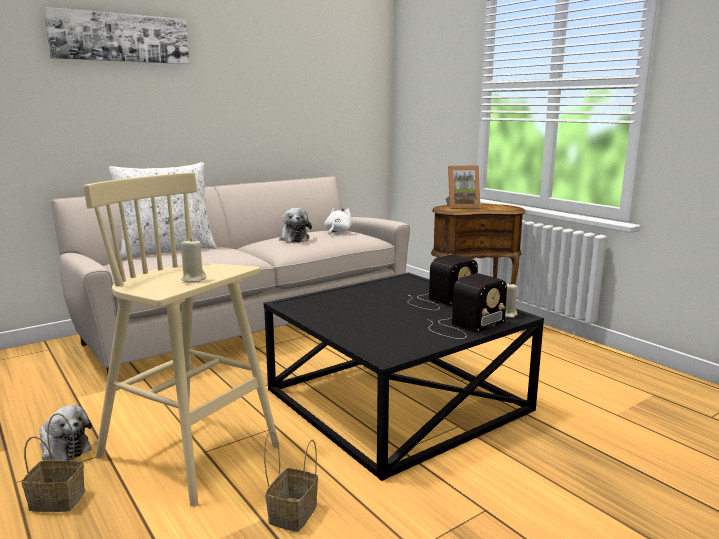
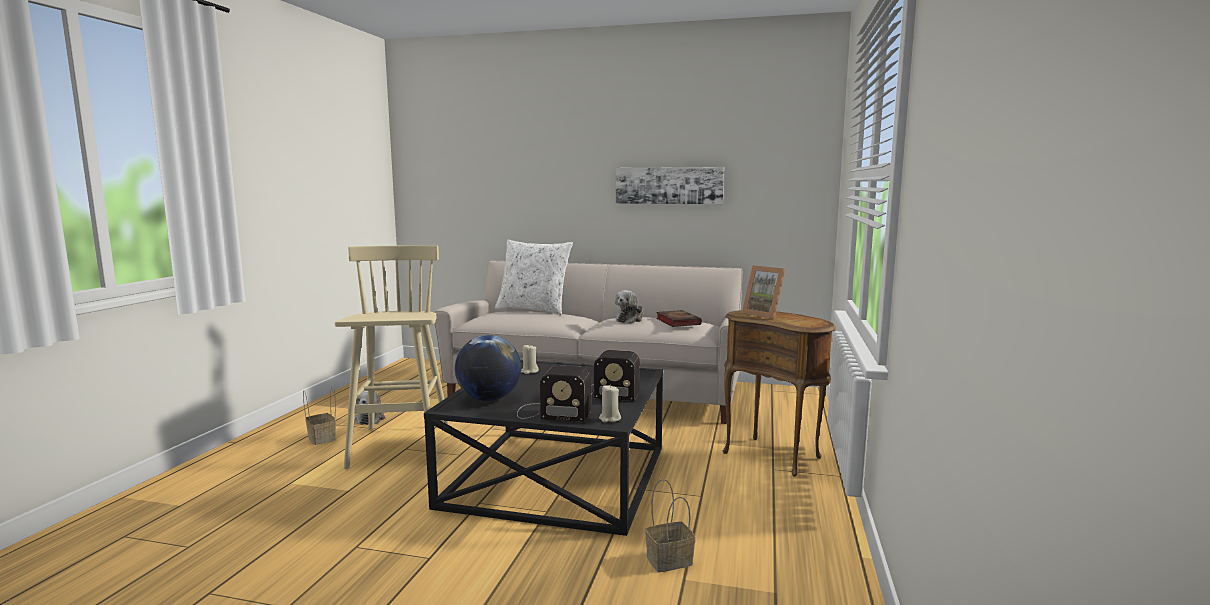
camera: 50 degrees right, 5 degrees down
picture [44,7,189,64] -> picture moved to [616,167,724,204]
beige candle [181,238,206,283] -> beige candle moved to [521,344,539,374]
basket [264,431,318,532] -> basket moved to [645,479,695,572]
white plush toy [324,208,351,234] -> book [656,310,702,327]
none -> globe [455,335,521,401]

